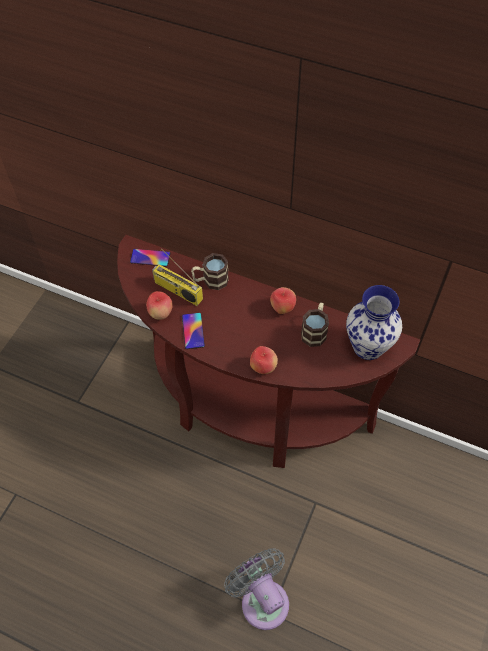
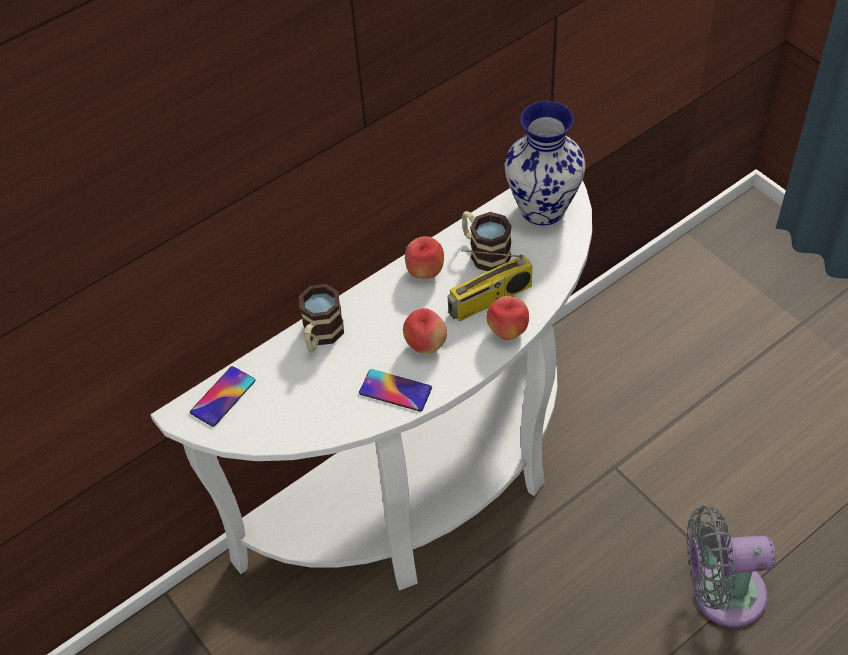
camera: 60 degrees left, 5 degrees down
brown console table [117,235,420,468] -> white console table [151,180,592,590]
apple [146,291,173,320] -> apple moved to [403,308,447,354]
radio [152,248,203,306] -> radio moved to [448,250,532,321]

